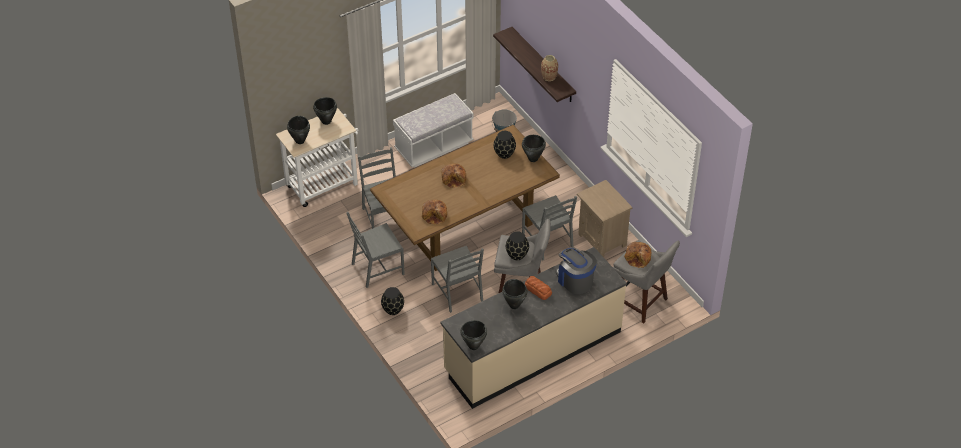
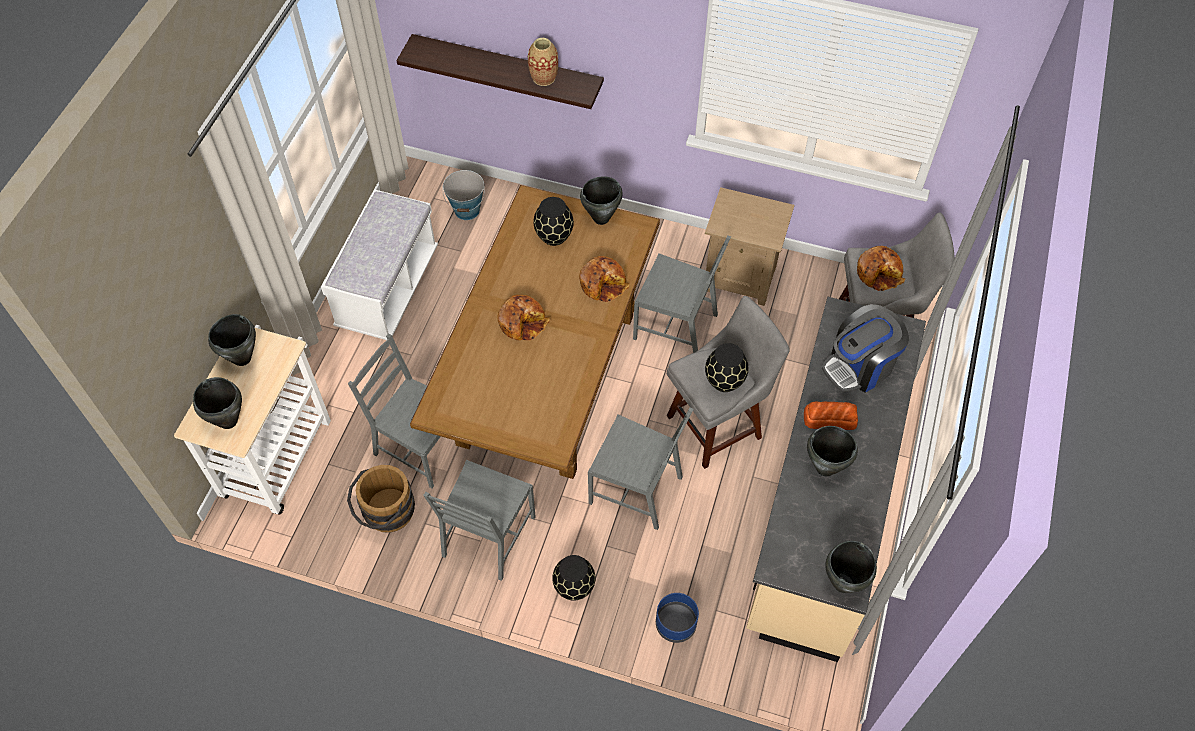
camera: 40 degrees left, 10 degrees up
bread [422,200,447,225] -> bread moved to [579,256,630,302]
coffee machine [556,247,597,294] -> coffee machine turned 45 degrees counterclockwise [822,304,909,393]
none -> brown bucket [347,465,415,533]
none -> blue planter [656,593,699,643]

